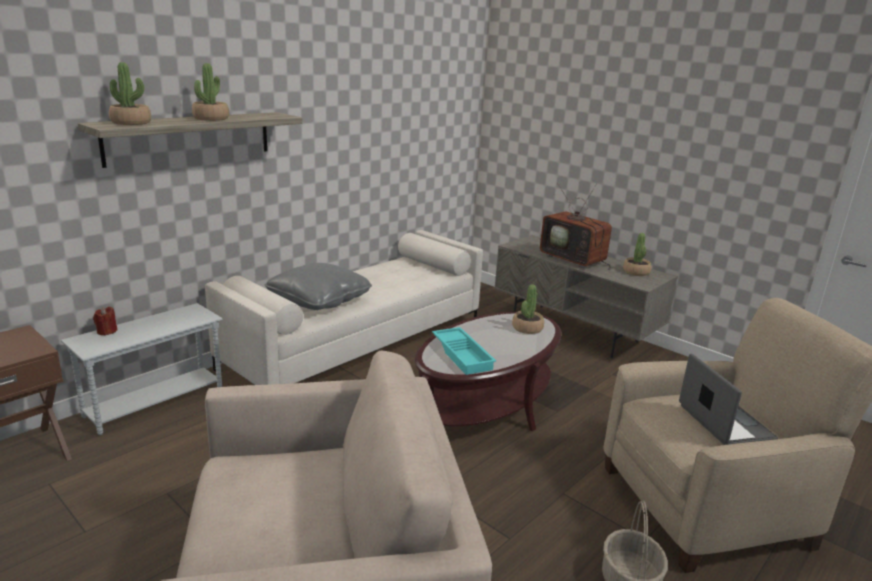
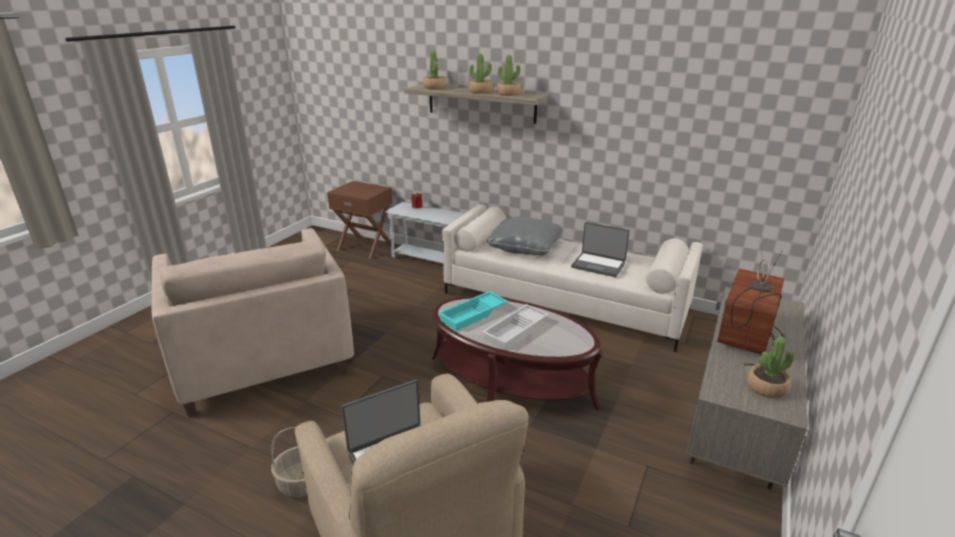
camera: 75 degrees right, 5 degrees up
potted plant [512,284,544,334] -> potted plant moved to [497,55,521,96]
none -> white tray [482,304,549,350]
none -> laptop [571,222,630,277]

